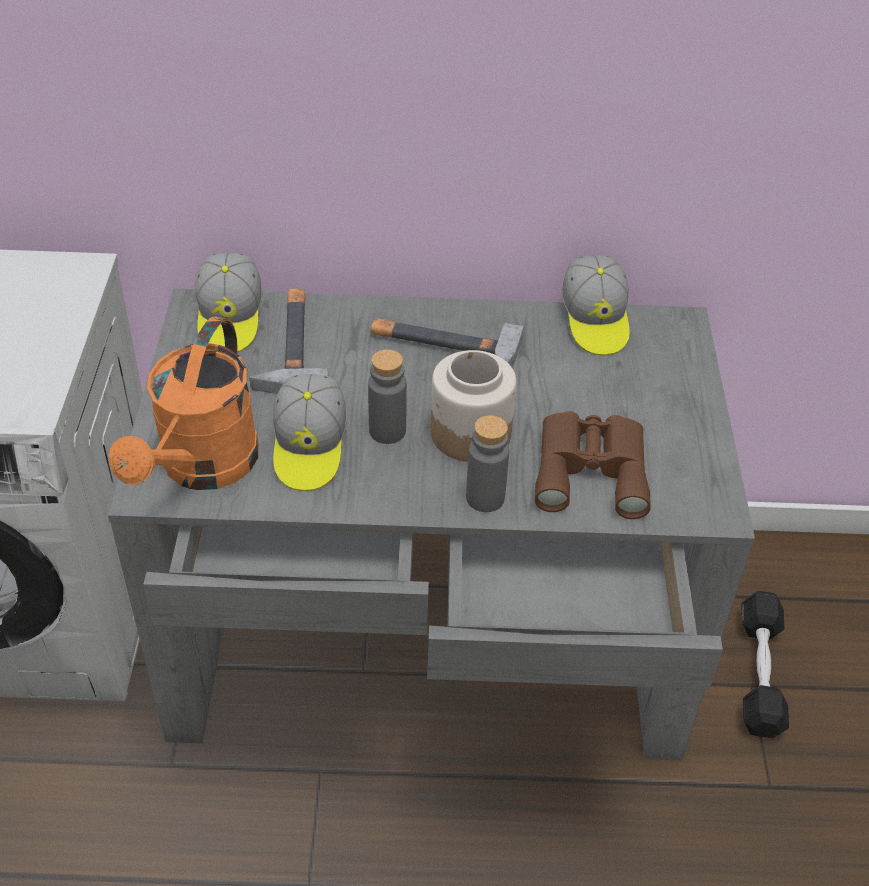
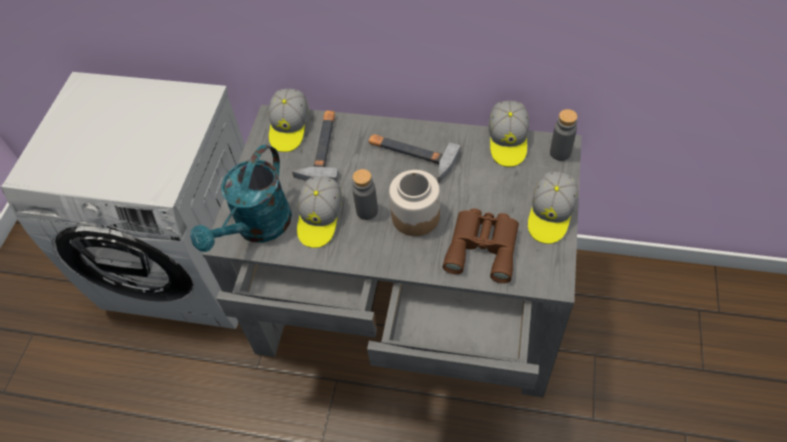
camera: 15 degrees right, 10 degrees up
orange watering can [109,317,259,490] -> turquoise watering can [190,144,292,252]
grey bottle [466,415,509,512] -> grey bottle moved to [550,109,578,161]
black dumbbell [741,591,789,738] -> none
none -> cap [528,172,578,244]

